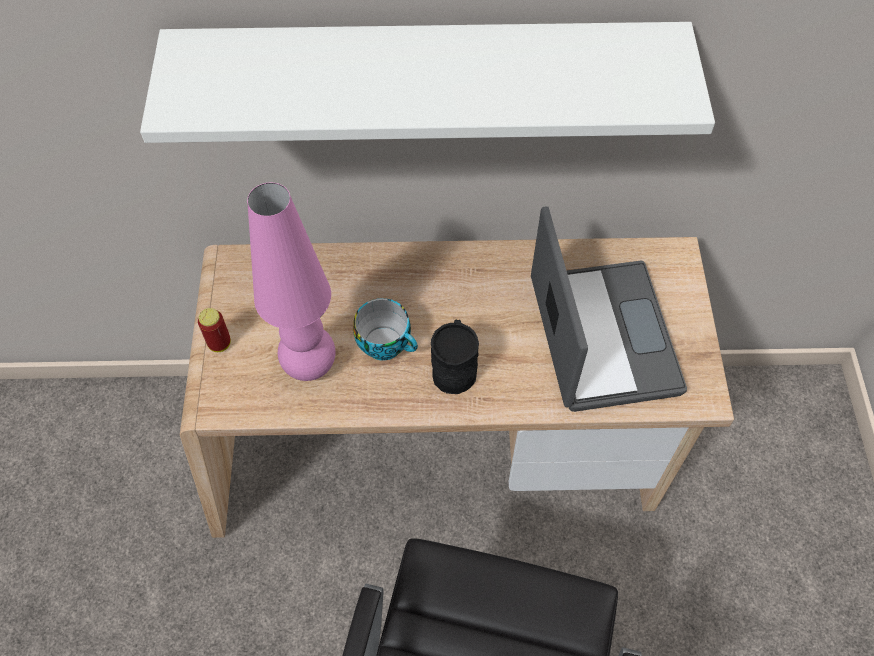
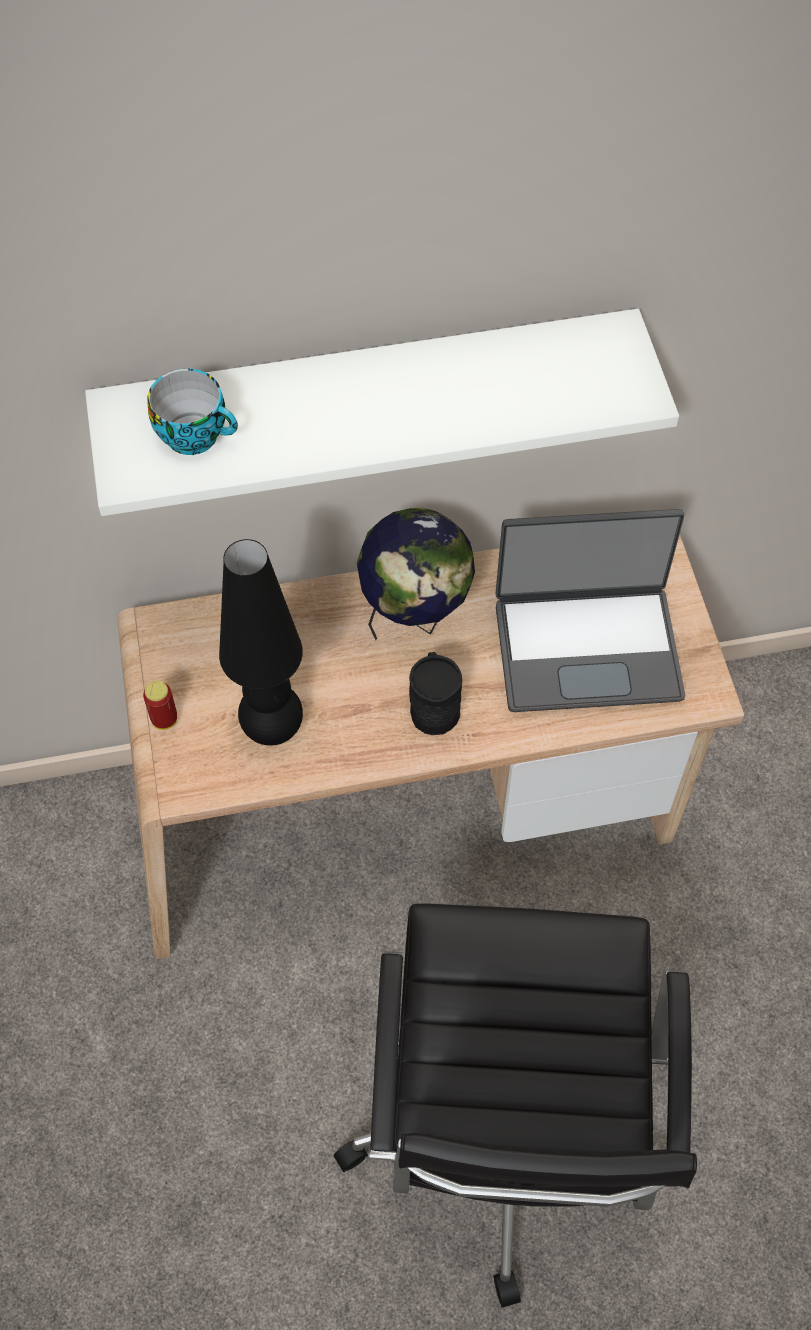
camera: 10 degrees left, 0 degrees up
pink table lamp [247,183,335,381] -> black table lamp [219,539,303,746]
cup [353,298,418,361] -> cup moved to [147,369,238,455]
laptop [531,206,687,412] -> laptop turned 105 degrees clockwise [496,509,685,712]
none -> globe [357,508,475,640]

